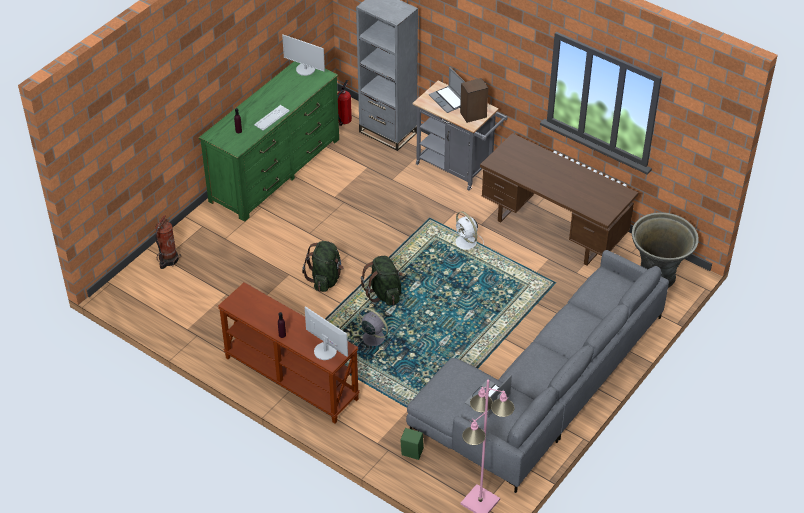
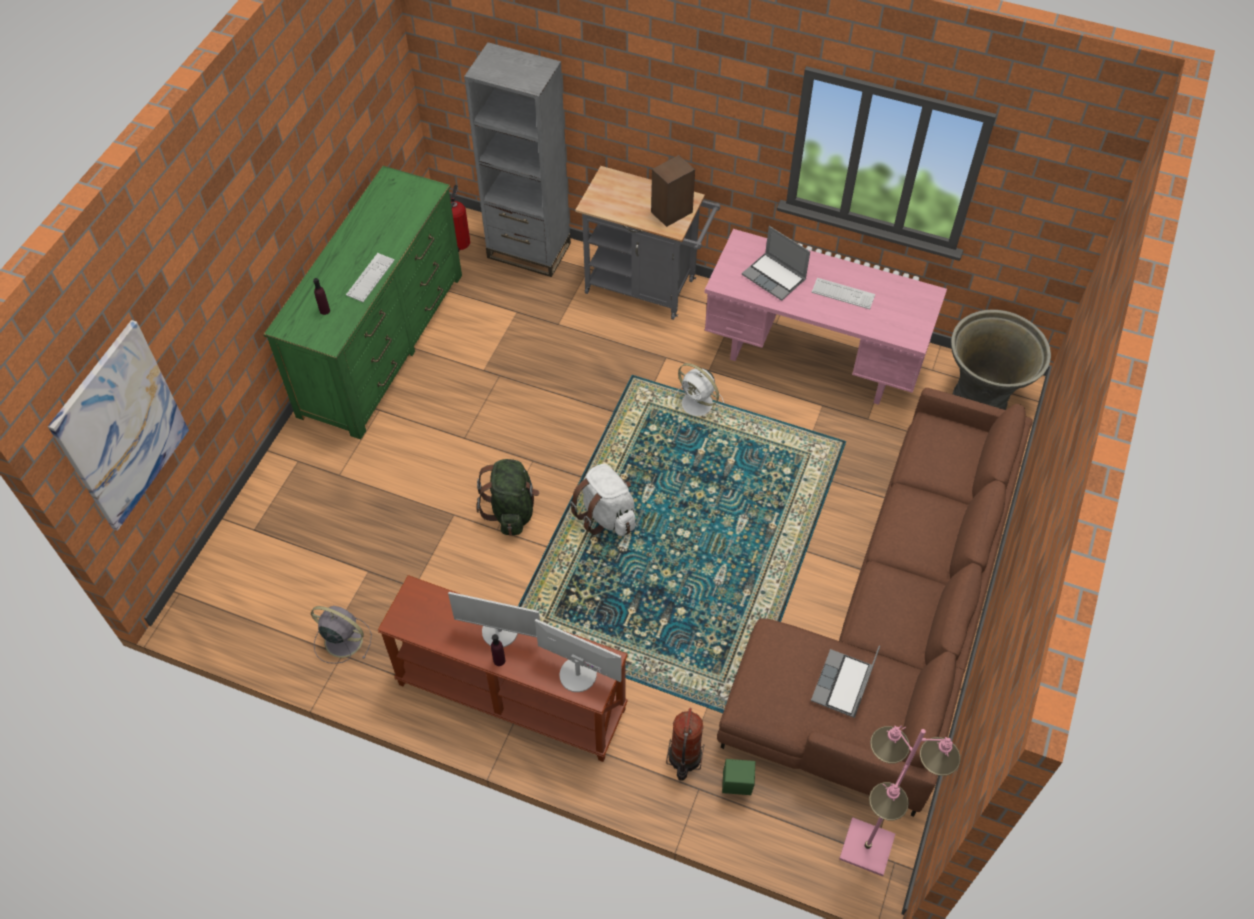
camera: 15 degrees left, 10 degrees up
fire extinguisher [155,215,181,269] -> fire extinguisher moved to [666,708,704,781]
monitor [282,35,325,76] -> monitor moved to [448,592,540,647]
grey fan [359,308,391,350] -> grey fan moved to [311,606,372,664]
green backpack [361,256,403,306] -> white backpack [570,464,636,536]
grey sofa [406,250,669,493] -> brown sofa [717,388,1033,817]
laptop [429,67,465,113] -> laptop moved to [742,226,810,301]
brown desk [480,133,638,266] -> pink desk [704,229,947,405]
none -> picture [48,320,189,531]
none -> keyboard [811,278,875,309]

